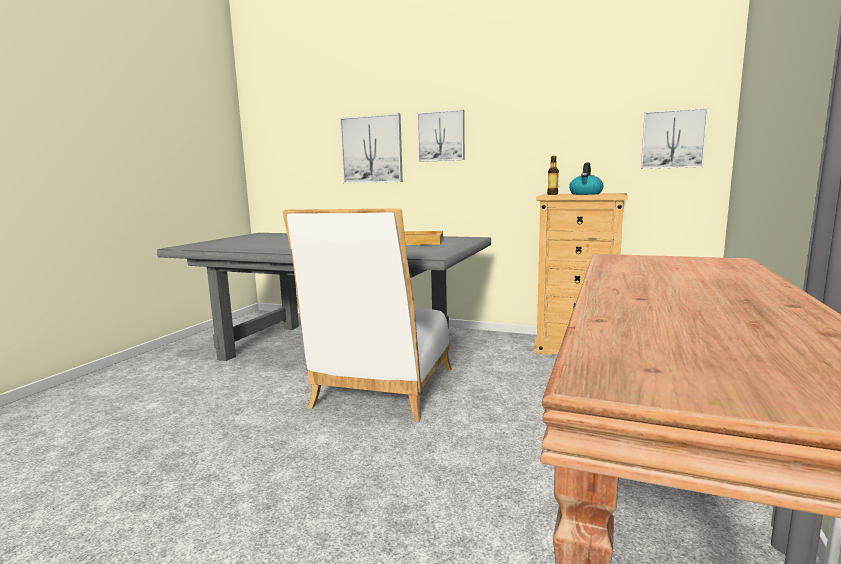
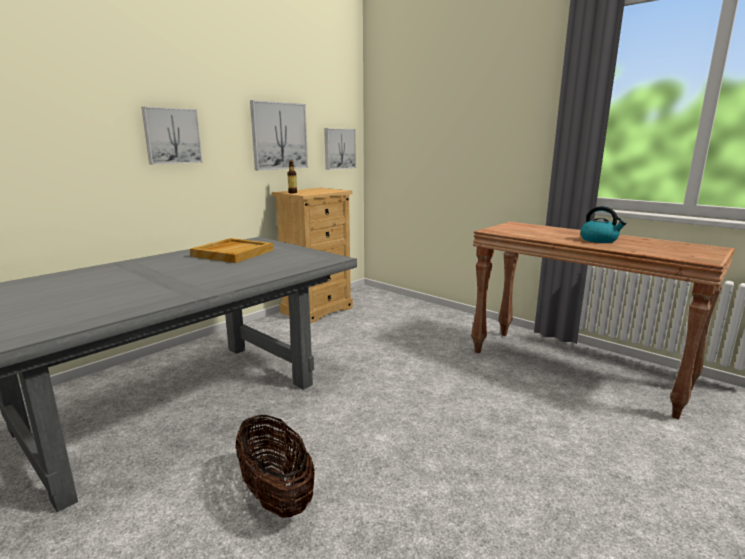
camera: 70 degrees left, 5 degrees up
white chair [282,208,452,422] -> none
picture [340,113,403,183] -> picture moved to [250,100,308,170]
kettle [569,162,603,195] -> kettle moved to [580,206,627,243]
none -> basket [235,415,315,518]

